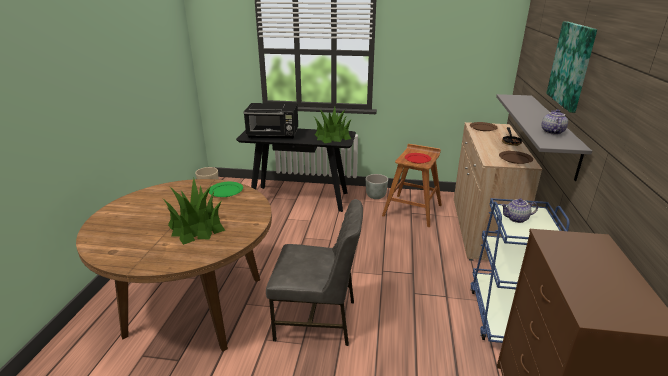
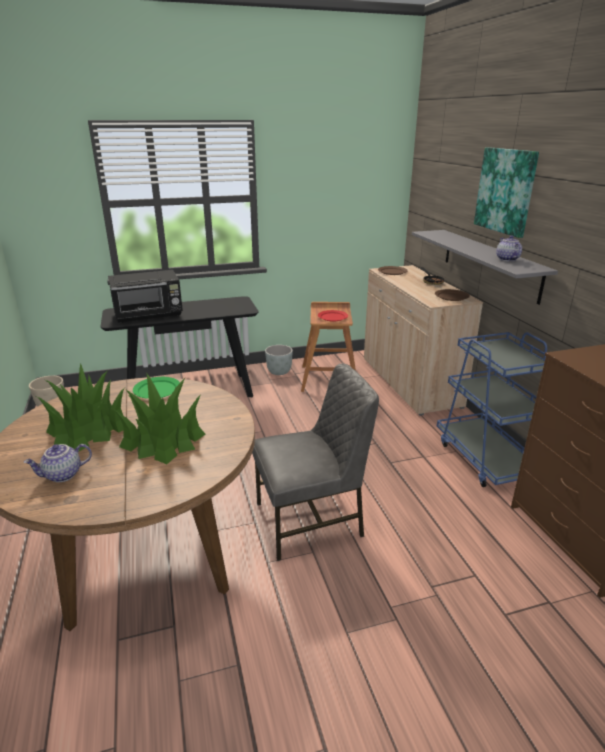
camera: 25 degrees left, 0 degrees up
potted plant [315,107,352,143] -> potted plant moved to [36,363,125,451]
teapot [501,198,538,223] -> teapot moved to [23,444,92,482]

